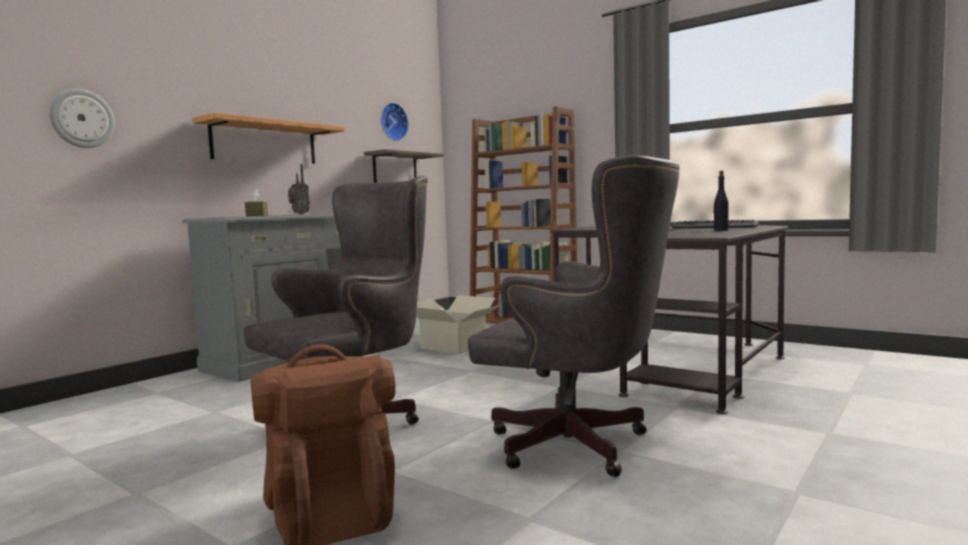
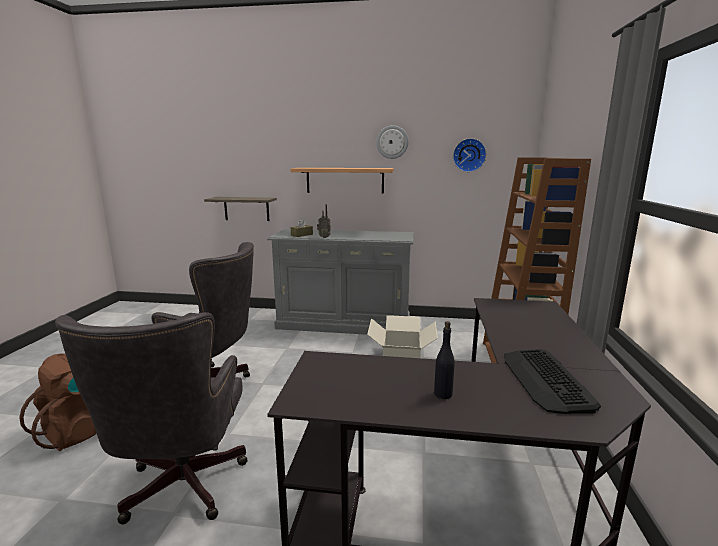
camera: 60 degrees right, 10 degrees up
wall clock [49,89,115,148] -> wall clock moved to [376,125,408,159]
shelf [364,149,444,183] -> shelf moved to [204,197,277,221]

